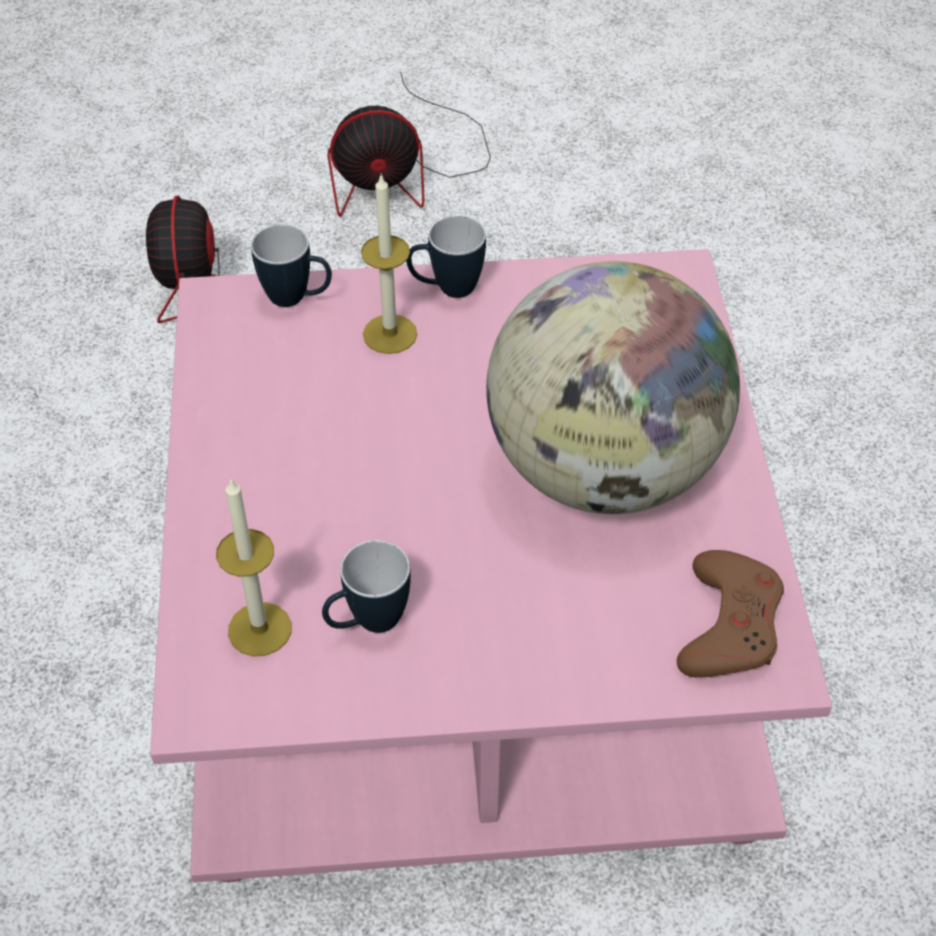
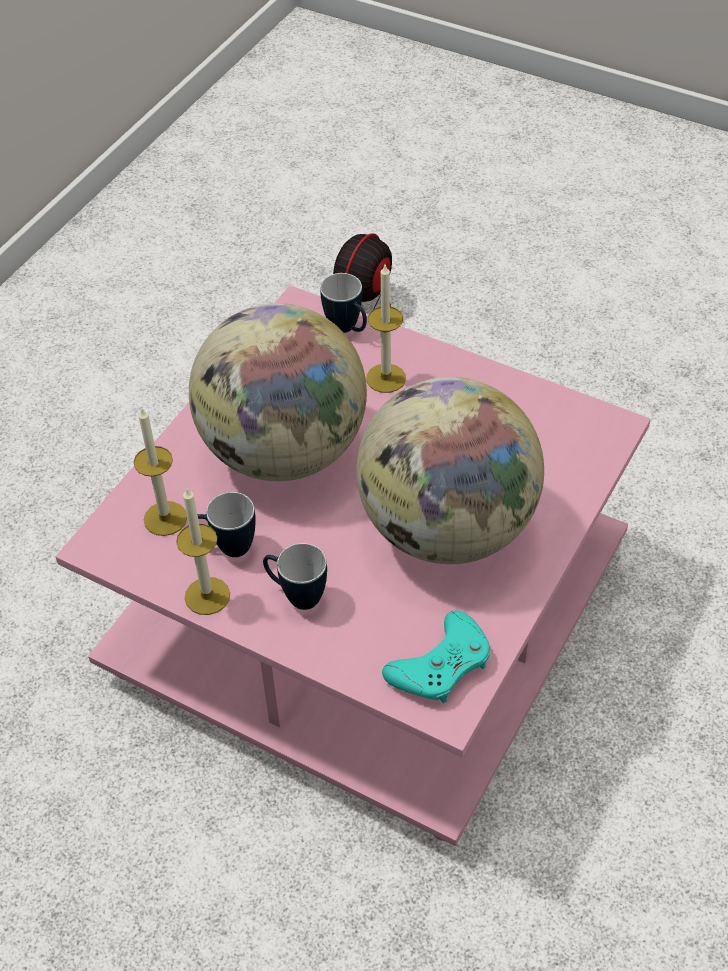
camera: 35 degrees right, 0 degrees up
fan [328,72,491,217] -> none
mug [406,215,486,298] -> mug moved to [263,543,327,610]
brown game controller [677,550,784,678] -> turquoise game controller [382,611,490,703]
none -> candle [176,488,230,615]
none -> globe [189,303,367,481]

